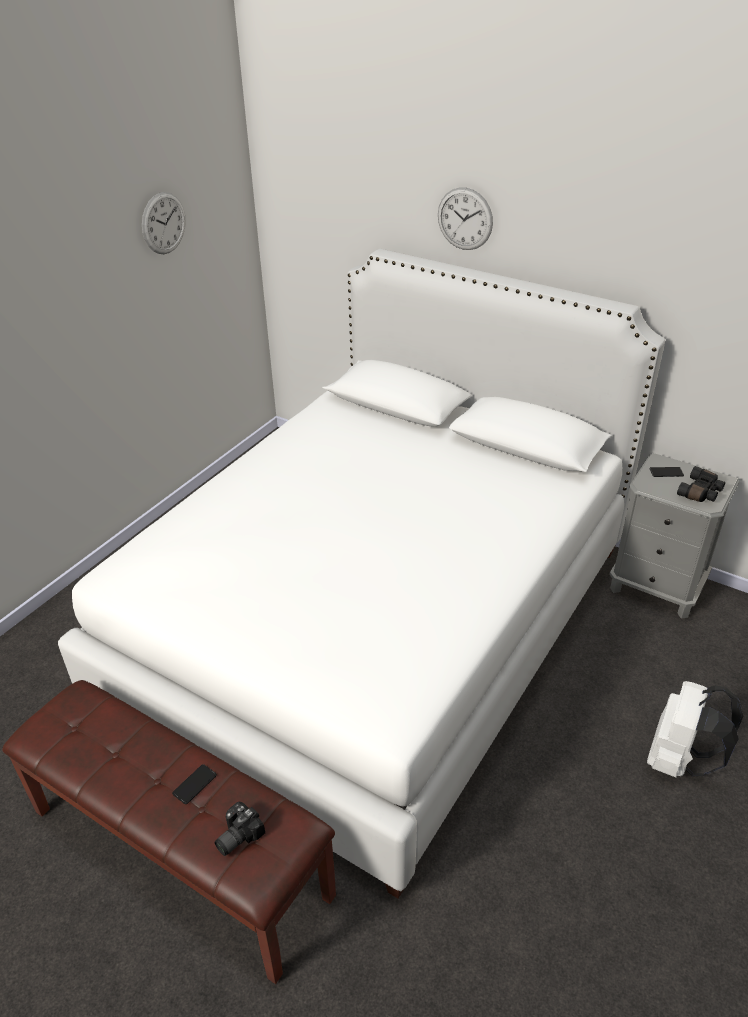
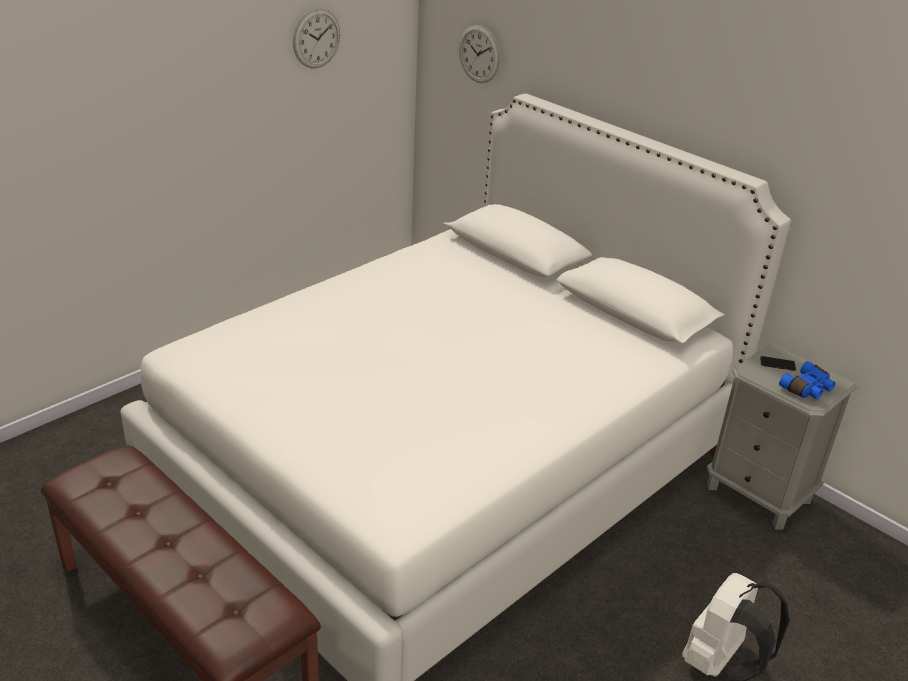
camera: 10 degrees right, 5 degrees down
phone [172,764,217,804] -> none
camera [214,802,265,856] -> none
wall clock [438,187,493,250] -> wall clock moved to [459,25,500,83]
black binoculars [677,466,725,502] -> blue binoculars [779,361,835,399]

